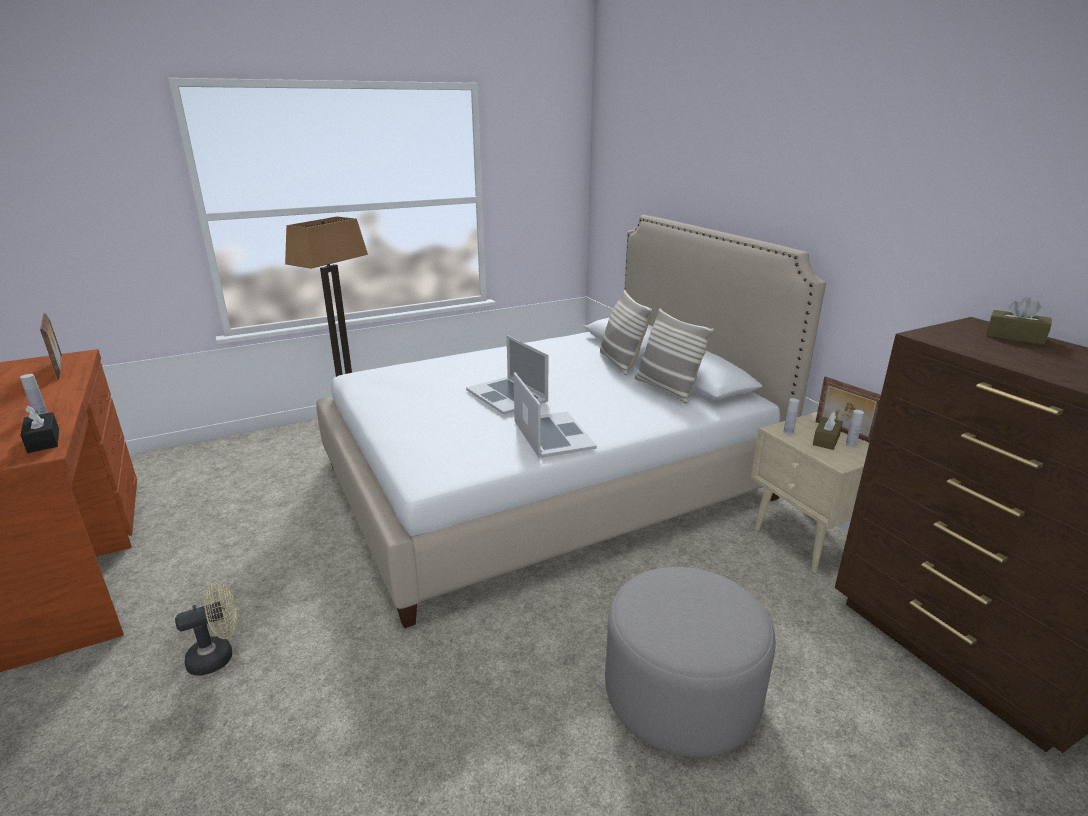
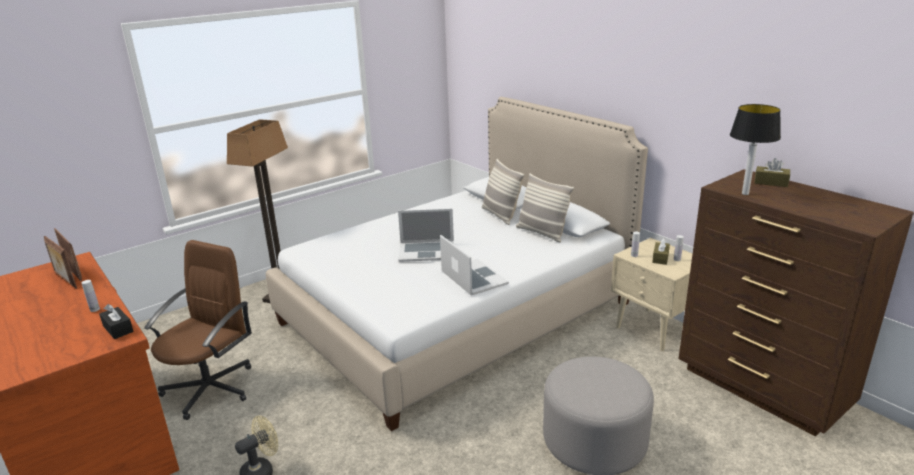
camera: 10 degrees left, 0 degrees up
laptop [466,335,548,415] -> laptop turned 45 degrees counterclockwise [398,209,454,262]
picture frame [816,377,881,443] -> picture frame moved to [44,236,77,289]
none -> brown office chair [144,240,252,420]
none -> table lamp [730,104,781,195]

